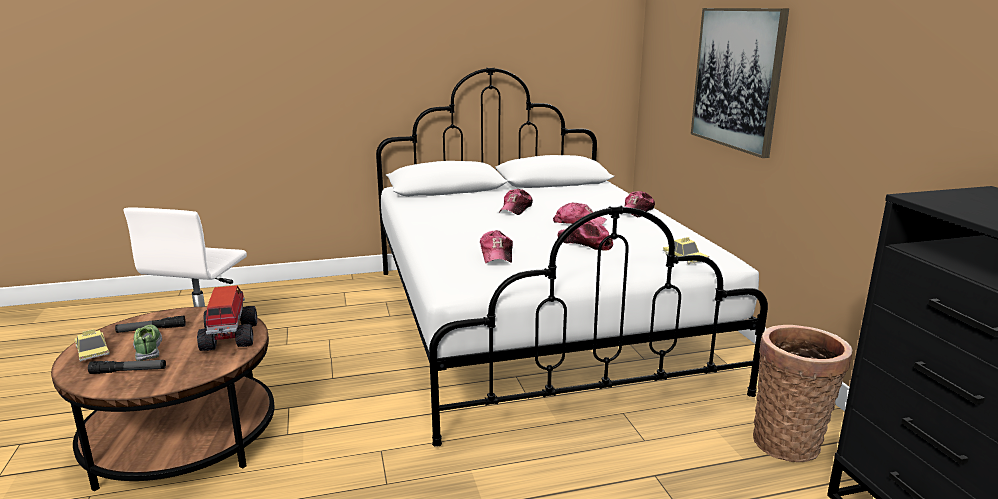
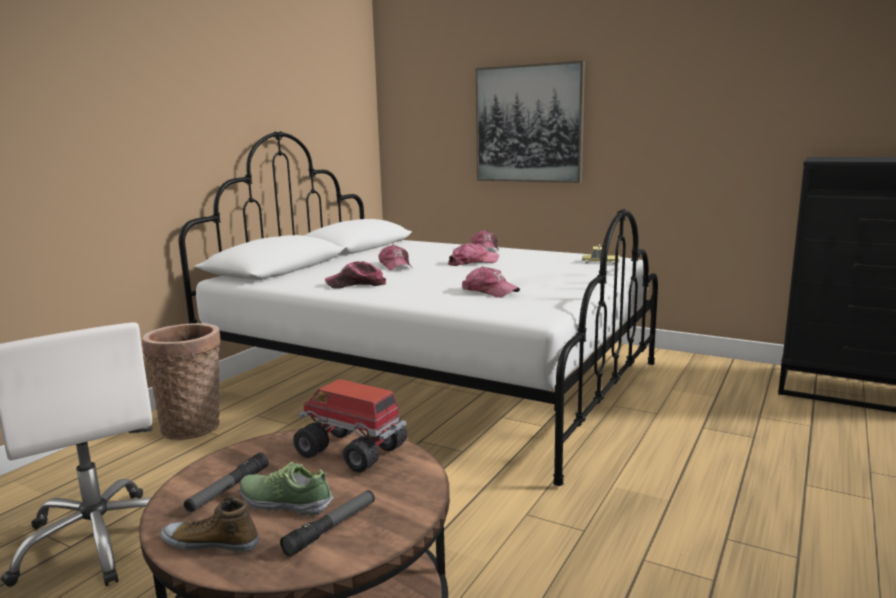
camera: 45 degrees left, 5 degrees down
toy car [75,329,110,362] -> shoe [161,497,259,552]
cap [558,221,613,251] -> cap moved to [325,261,386,289]
basket [753,325,853,462] -> basket moved to [142,323,221,440]

